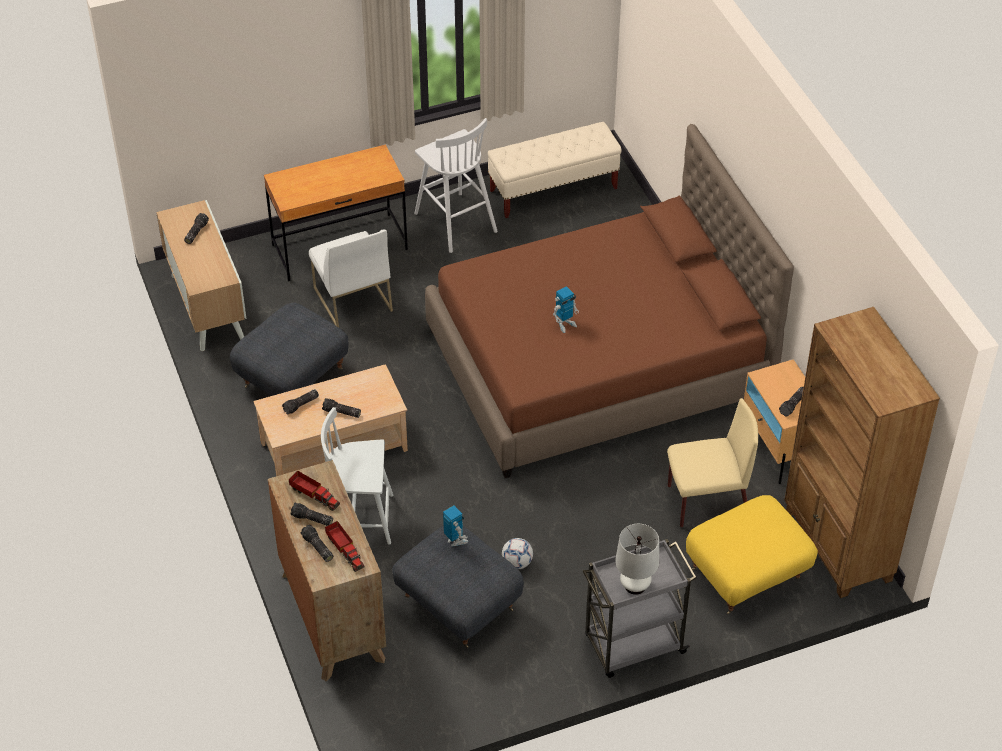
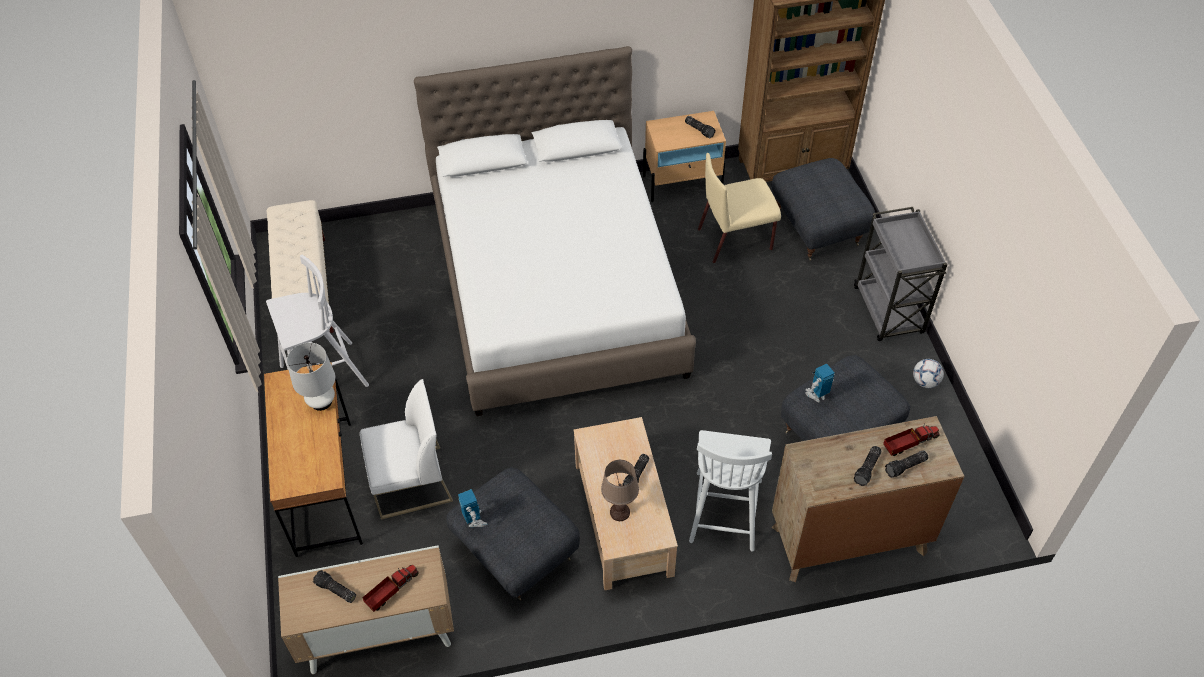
camera: 80 degrees left, 5 degrees up
flashlight [282,389,319,414] -> brown table lamp [601,460,639,521]
toy truck [289,470,340,511] -> toy truck moved to [363,565,418,612]
brown bed [425,124,794,478] -> white bed [414,46,696,416]
football [502,538,533,569] -> football moved to [913,359,944,388]
toy robot [553,286,579,333] -> toy robot moved to [458,489,487,527]
white table lamp [615,524,659,595] -> white table lamp moved to [287,343,335,411]
beige chair [667,398,758,527] -> beige chair turned 105 degrees counterclockwise [698,153,781,263]
yellow ottoman [686,495,818,614] -> grey ottoman [771,158,875,261]

